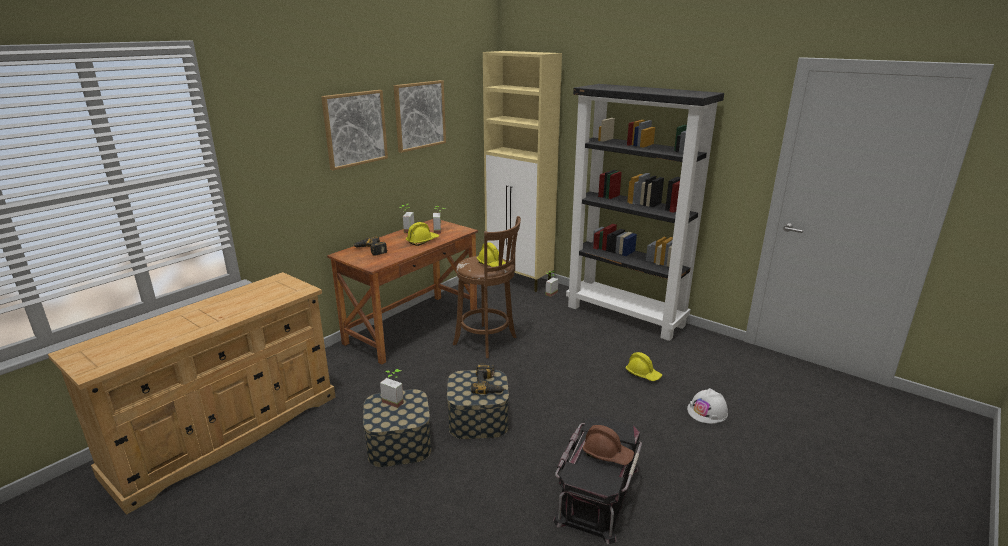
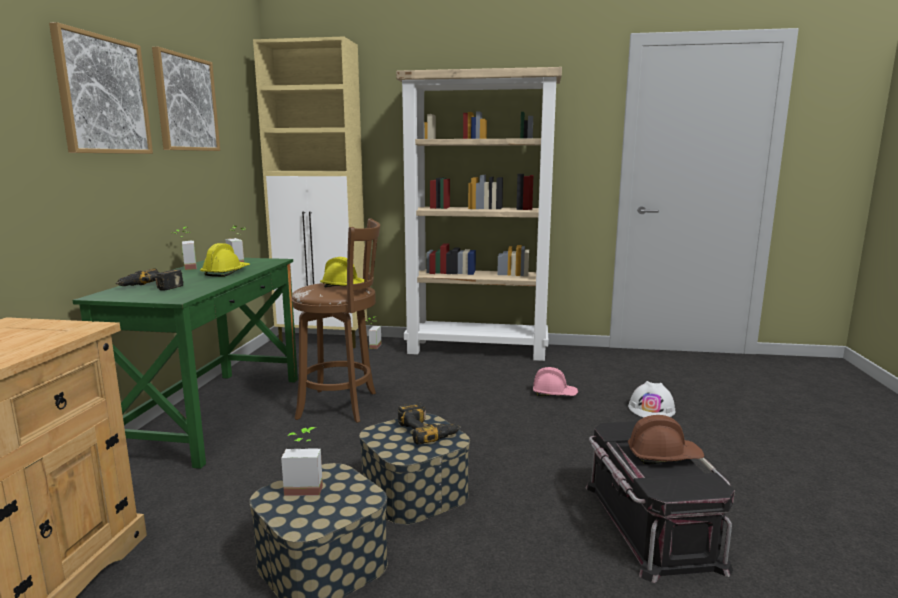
camera: 30 degrees left, 10 degrees down
brown desk [327,219,478,364] -> green desk [73,258,298,469]
black bookcase [566,84,724,341] -> beige bookcase [396,67,562,361]
yellow hard hat [625,352,662,381] -> pink hard hat [533,367,578,396]

